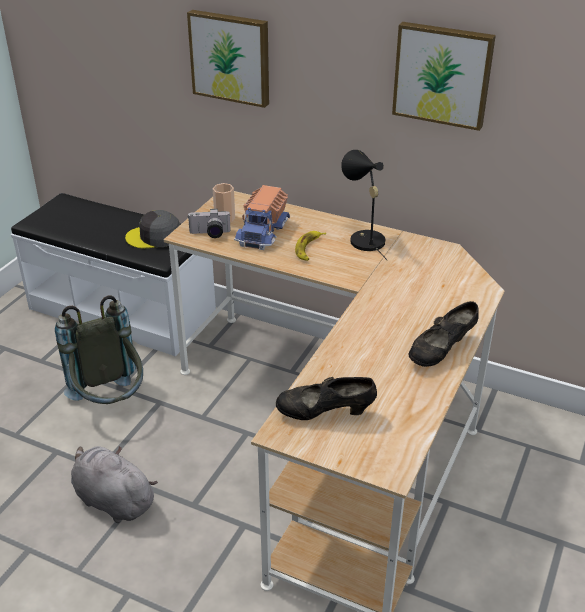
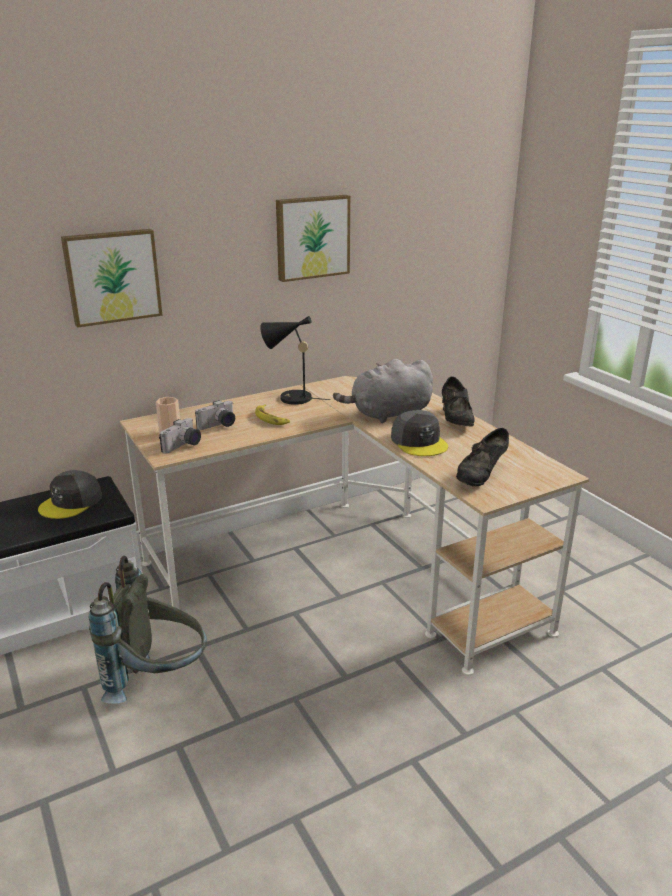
camera: 55 degrees left, 10 degrees down
grey plush toy [71,446,158,523] -> grey plush toy moved to [333,359,433,423]
toy truck [234,185,290,250] -> camera [195,400,235,430]
none -> grey cap [391,410,448,456]

